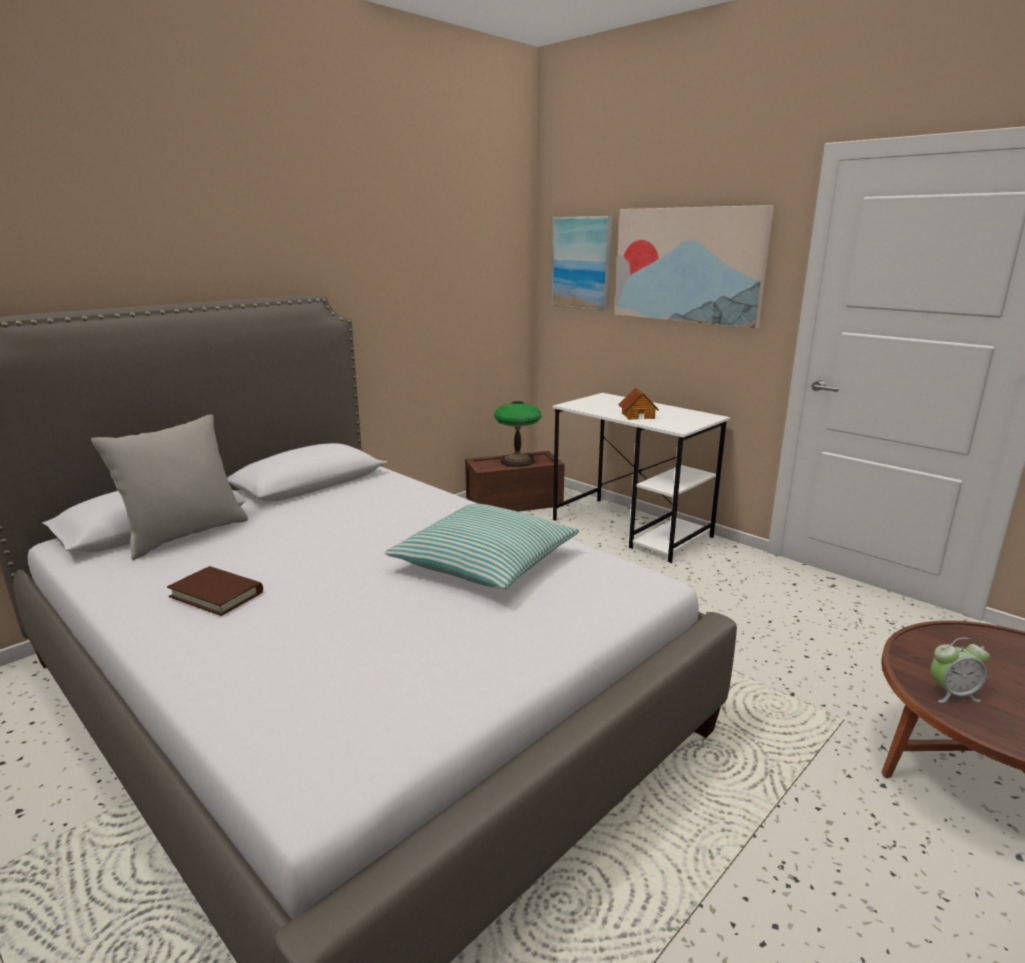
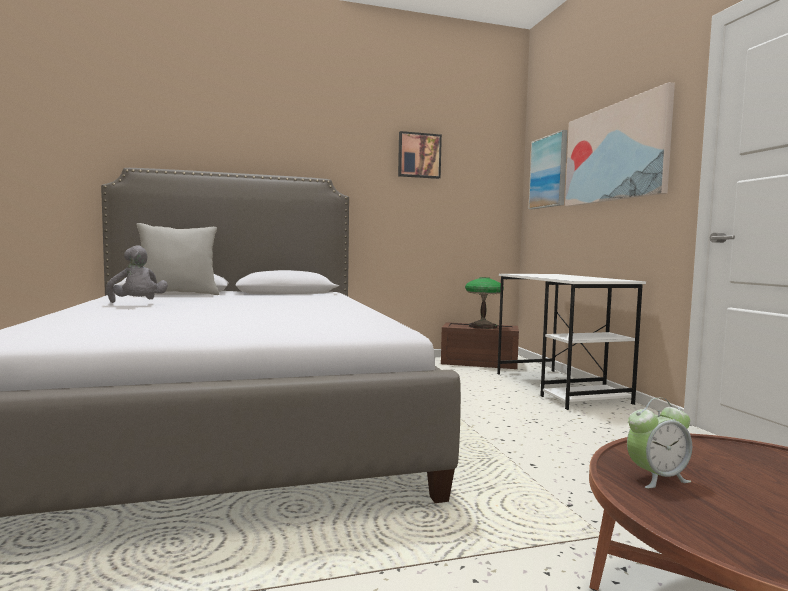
camera: 30 degrees right, 15 degrees down
brown book [167,566,263,616] -> grey plush toy [106,245,168,303]
pillow [385,504,579,589] -> none
toy house [618,387,659,420] -> none
alarm clock [931,638,990,703] -> alarm clock turned 45 degrees counterclockwise [627,398,692,488]
none -> picture [398,131,442,179]

